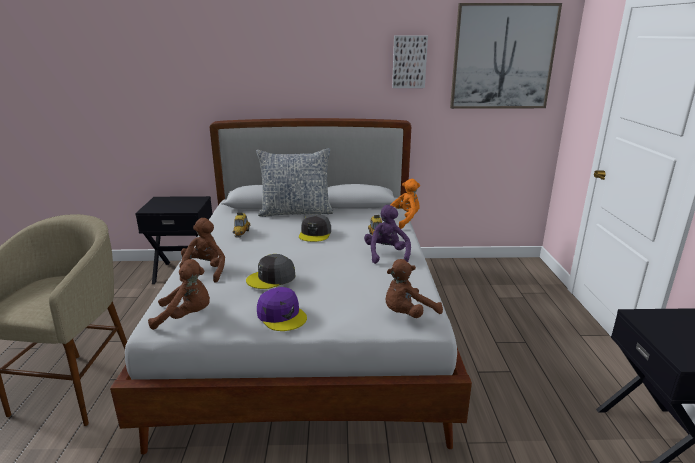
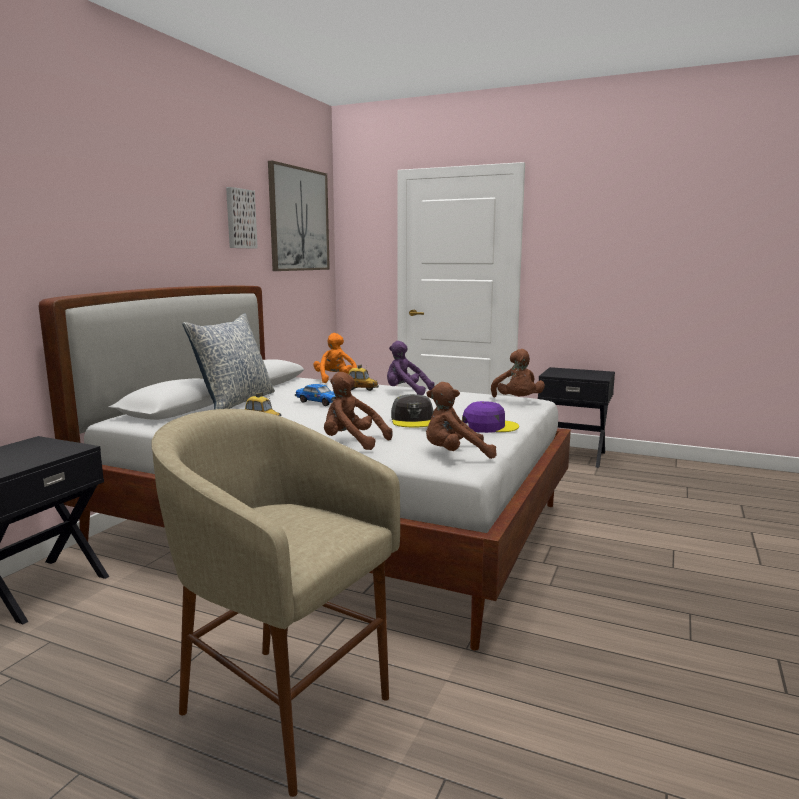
camera: 65 degrees left, 10 degrees down
brown plush toy [148,259,210,330] -> brown plush toy turned 120 degrees counterclockwise [426,382,497,459]
grey cap [299,214,331,242] -> toy car [295,384,337,406]

